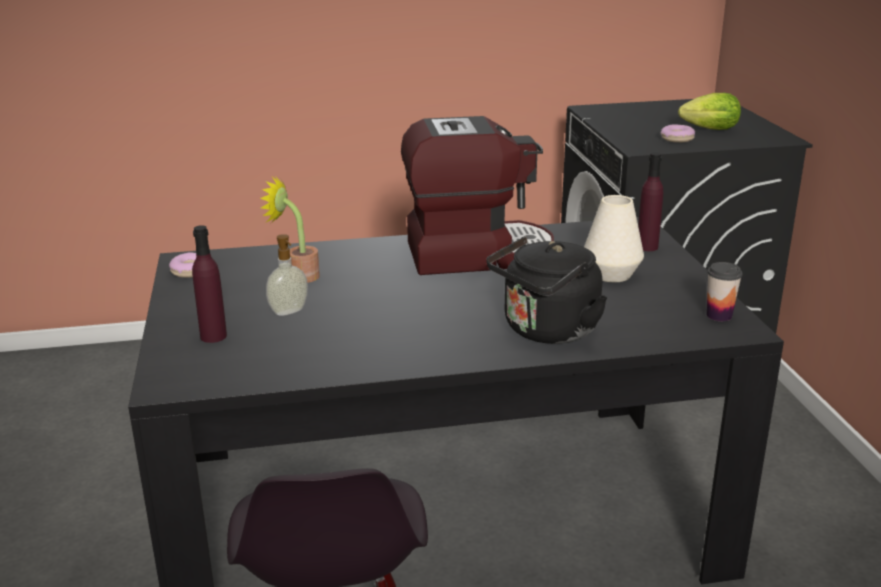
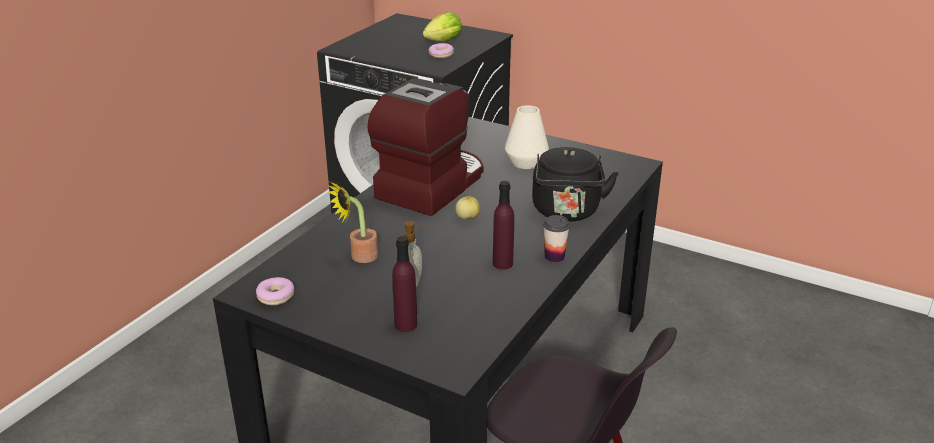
camera: 50 degrees left, 5 degrees up
purple bottle [638,152,663,251] -> purple bottle moved to [493,181,514,270]
cup [706,262,743,321] -> cup moved to [543,215,570,263]
none -> apple [455,196,480,219]

